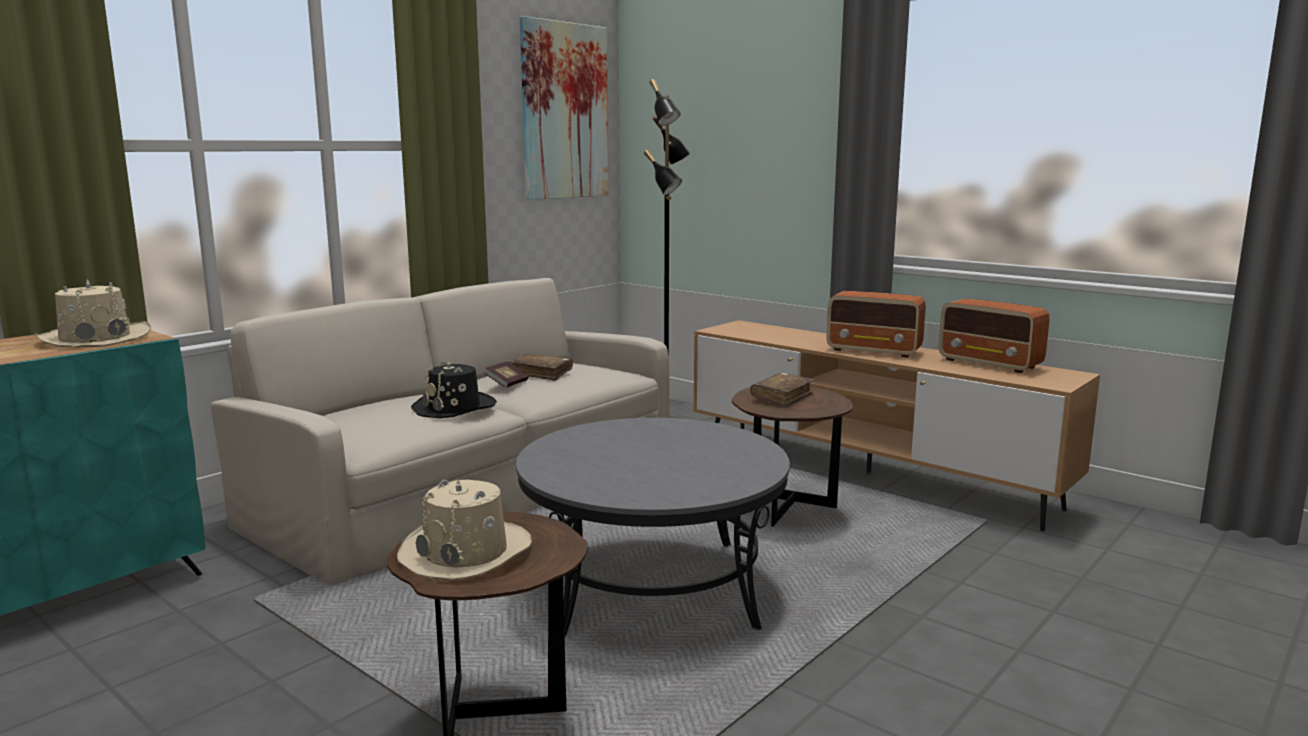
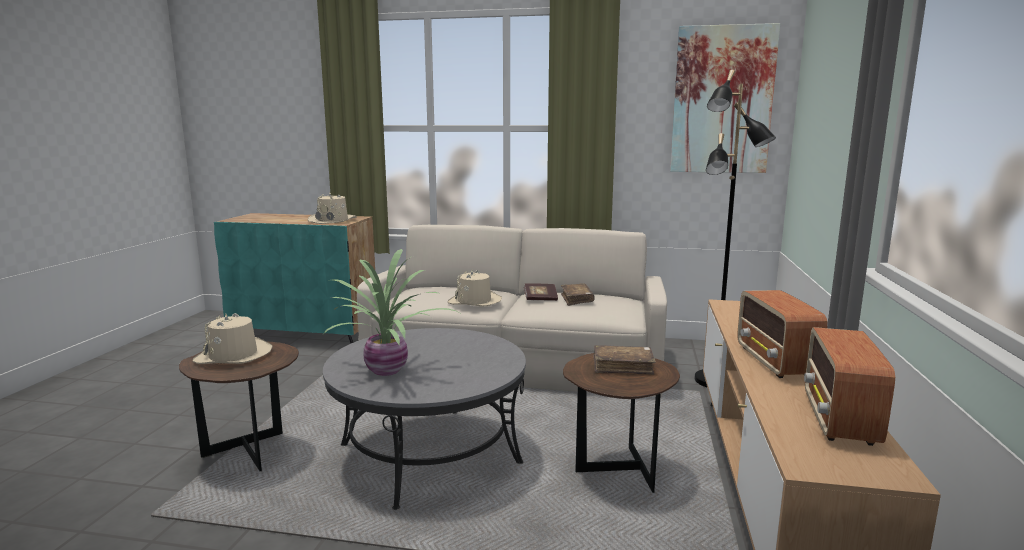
camera: 60 degrees right, 0 degrees up
black hat [411,360,497,418] -> beige hat [448,270,502,307]
none -> potted plant [323,249,458,376]

